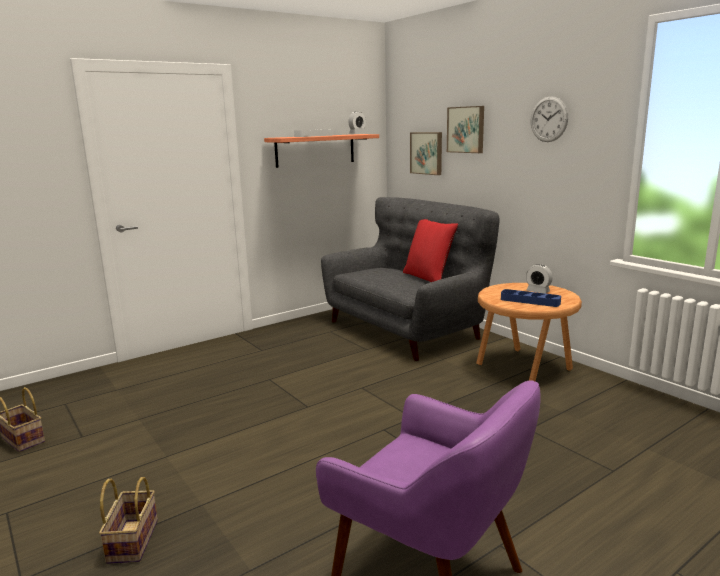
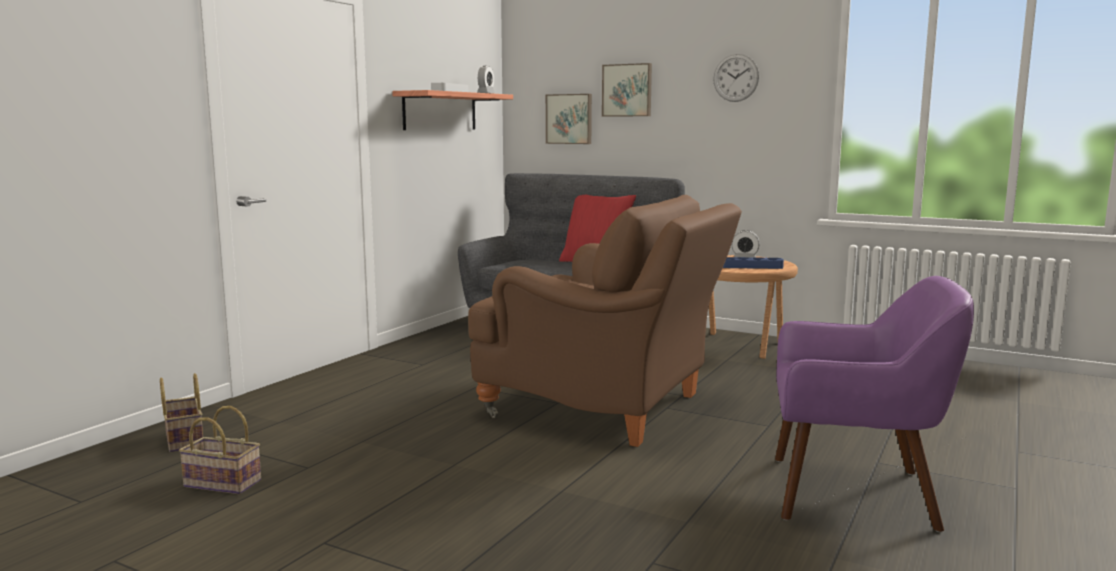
camera: 25 degrees left, 5 degrees down
basket [99,477,158,564] -> basket moved to [160,373,203,452]
none -> brown armchair [468,195,742,447]

